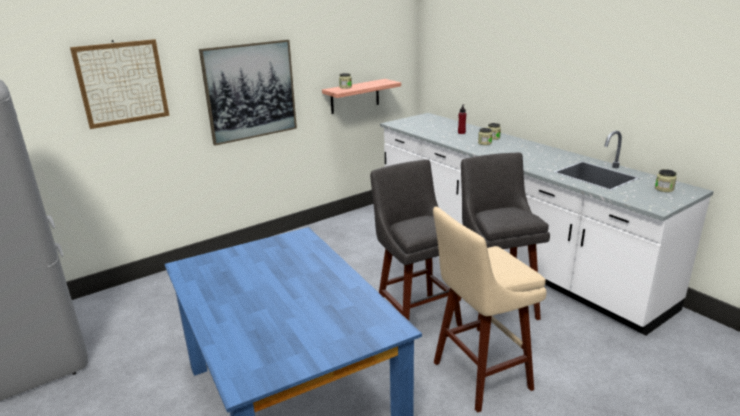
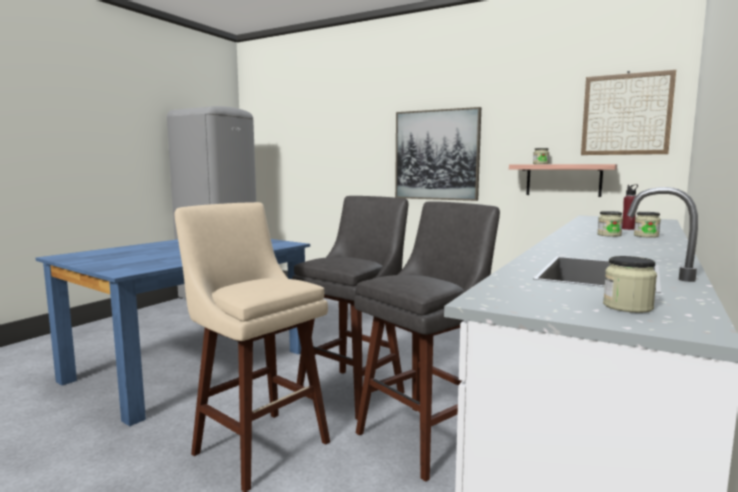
camera: 65 degrees right, 15 degrees down
picture [70,39,170,129] -> picture moved to [581,70,676,155]

